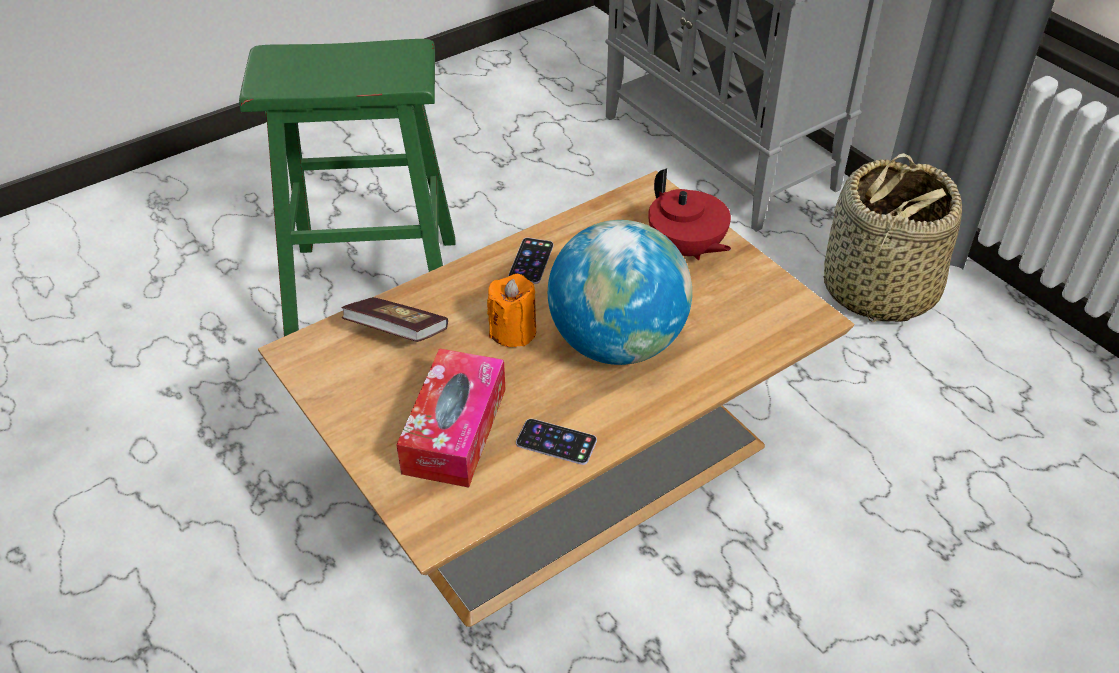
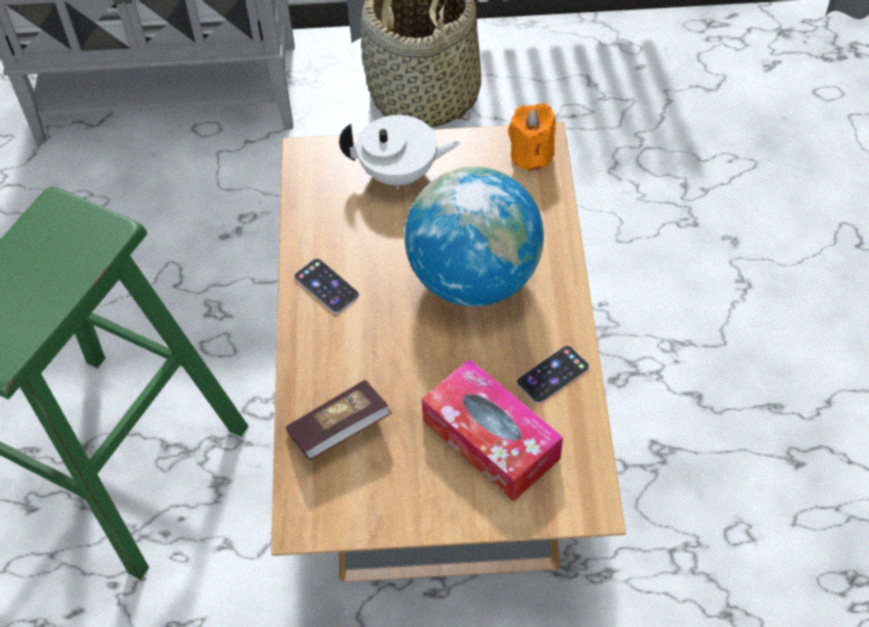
camera: 55 degrees left, 10 degrees up
orange candle [487,274,536,347] -> orange candle moved to [508,103,556,171]
red teapot [648,168,731,260] -> white teapot [339,115,460,189]

